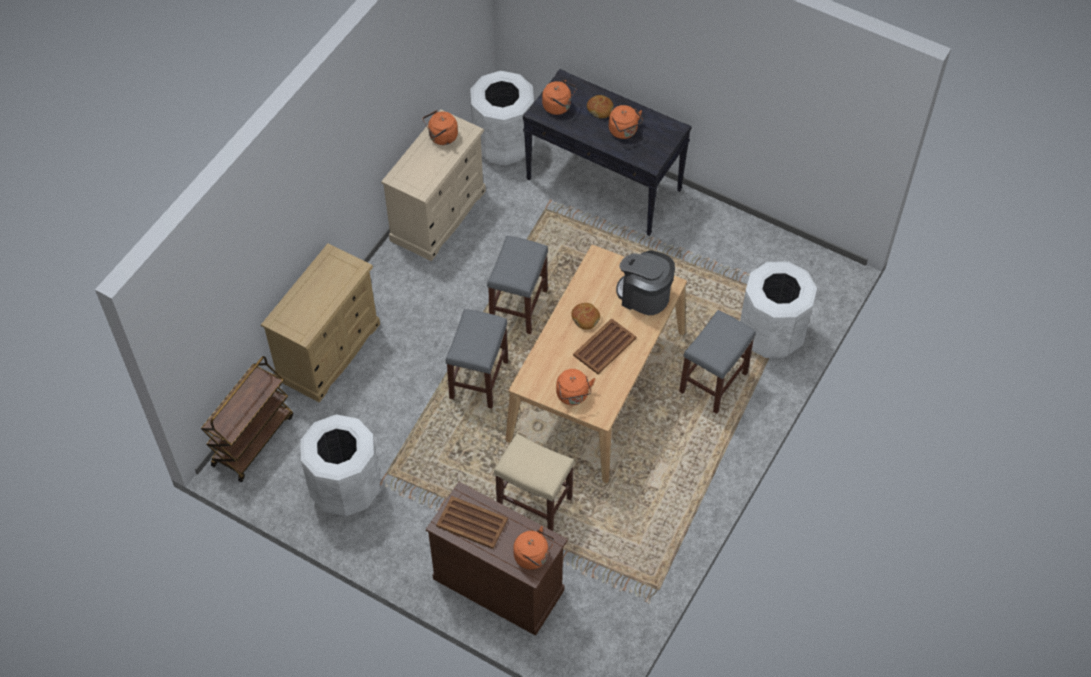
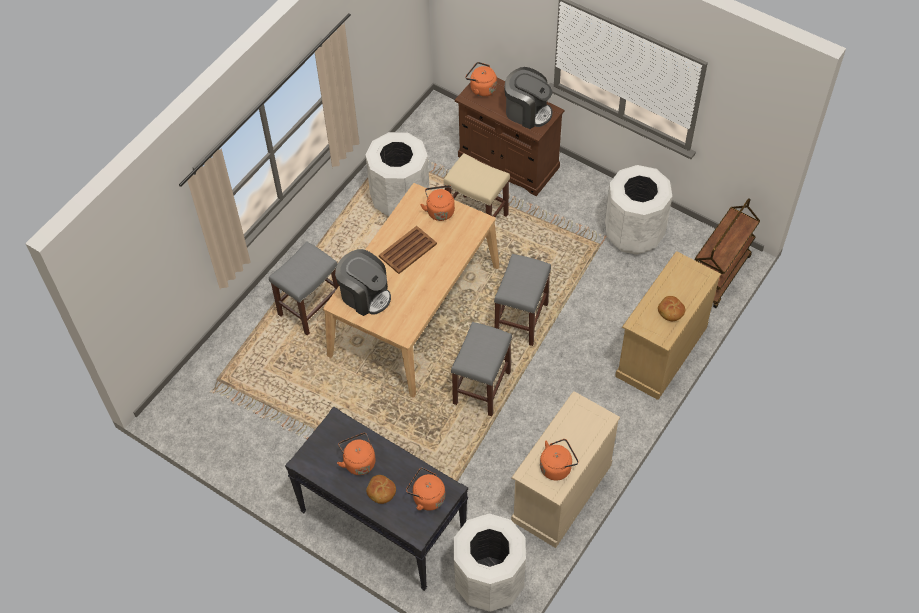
camera: 175 degrees left, 0 degrees up
brown tray [436,496,508,549] -> coffee machine [505,67,552,129]
bread [571,303,600,330] -> bread moved to [658,296,685,321]
white trash can [740,261,817,358] -> white trash can moved to [365,132,430,217]

